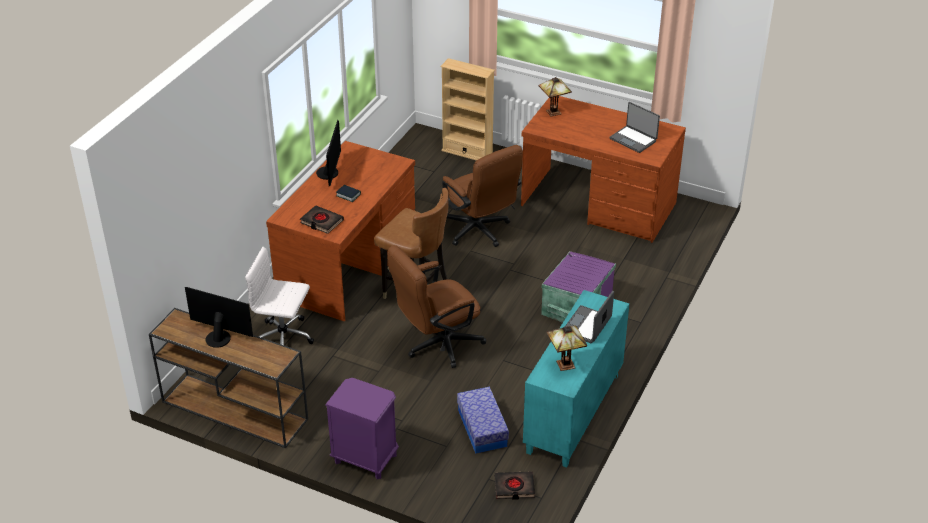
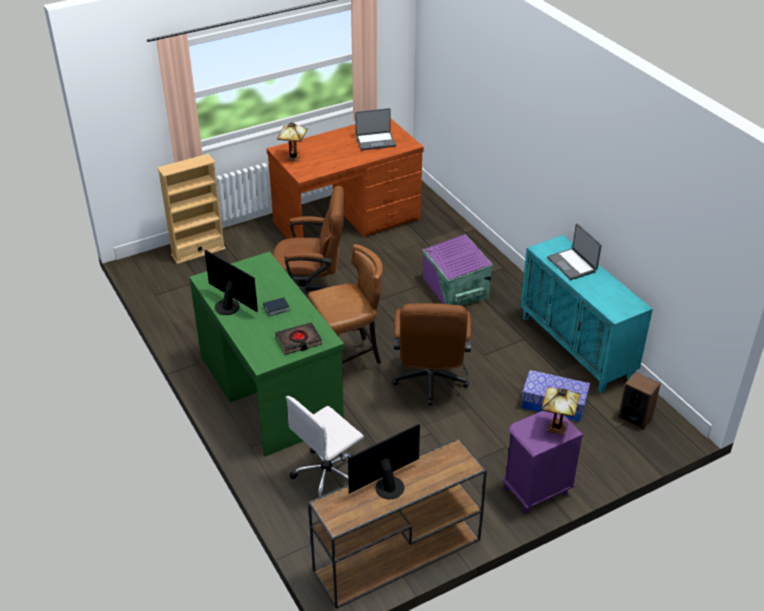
camera: 55 degrees left, 0 degrees up
brown desk [266,141,415,322] -> green desk [189,251,344,457]
black book [494,472,535,500] -> speaker [618,372,661,430]
table lamp [546,326,587,371] -> table lamp moved to [541,387,580,435]

